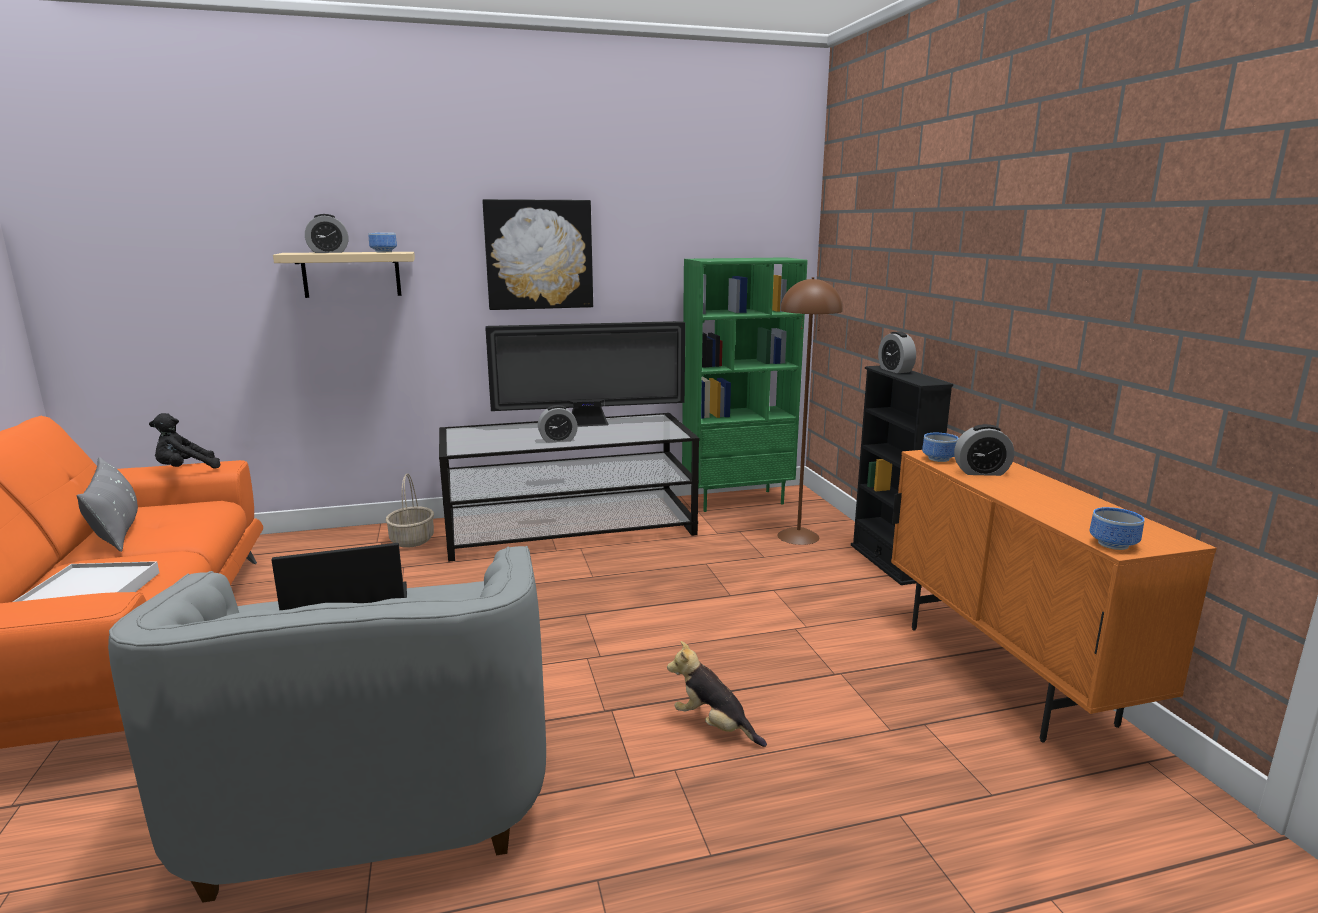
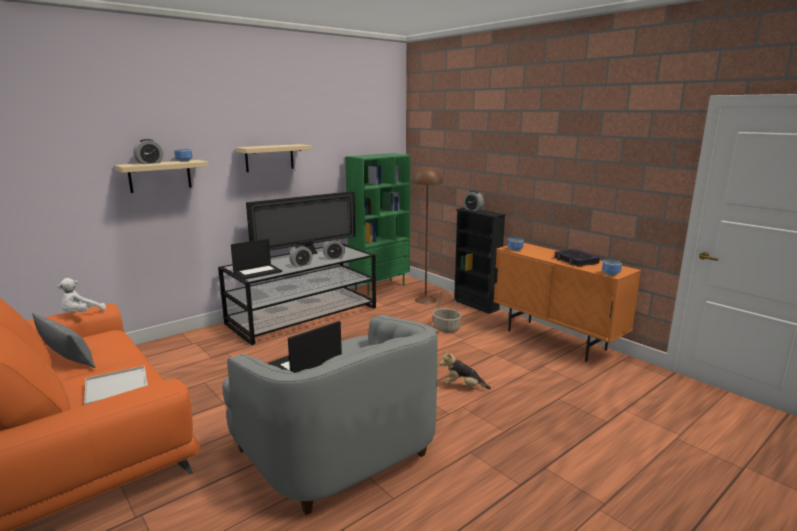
camera: 25 degrees left, 0 degrees up
black plush toy [149,413,220,469] -> white plush toy [57,278,106,312]
basket [385,473,434,548] -> basket moved to [432,289,462,333]
picture [482,199,593,310] -> beige shelf [235,144,312,172]
alarm clock [954,424,1014,476] -> alarm clock moved to [323,239,345,260]
none -> laptop [231,239,282,280]
none -> book [554,249,600,267]

